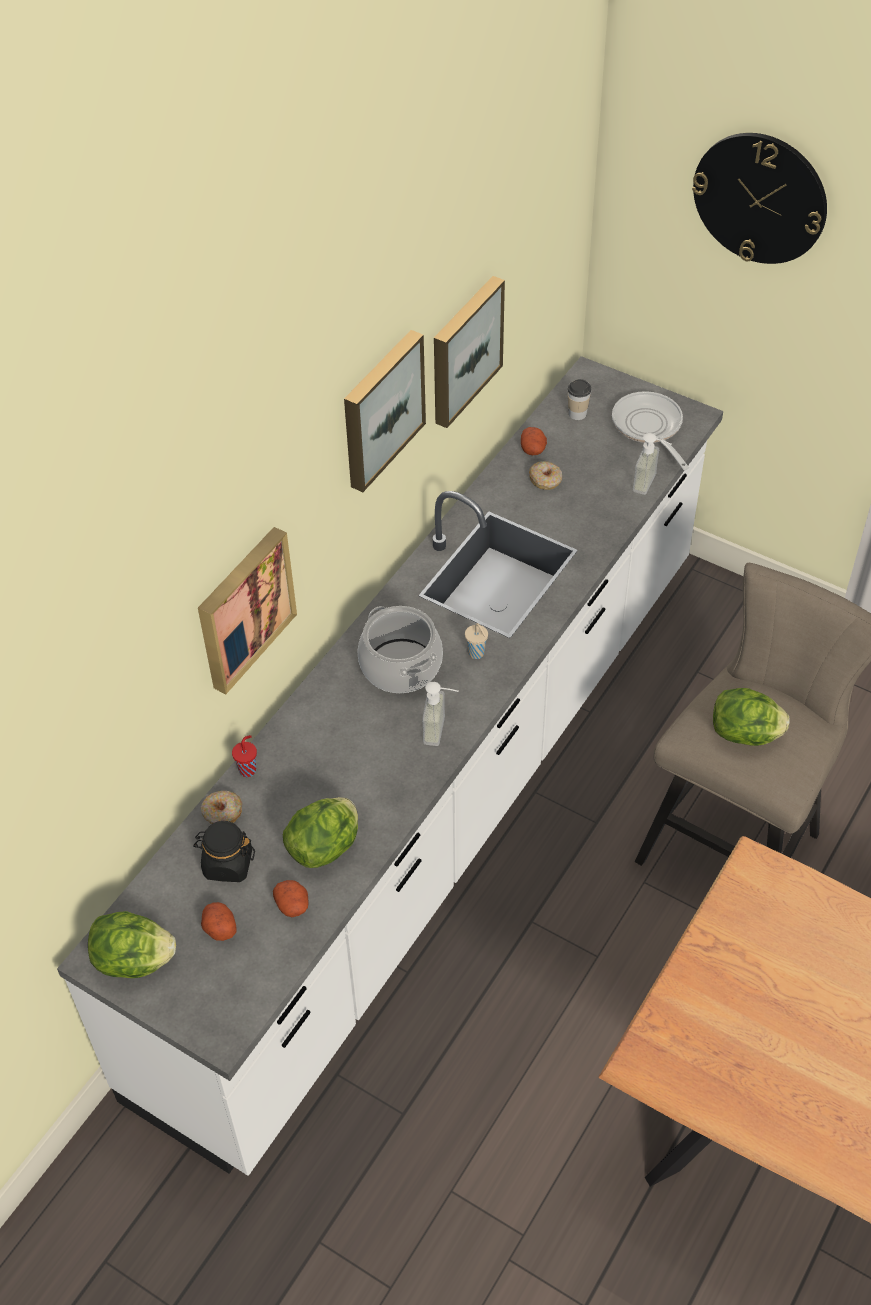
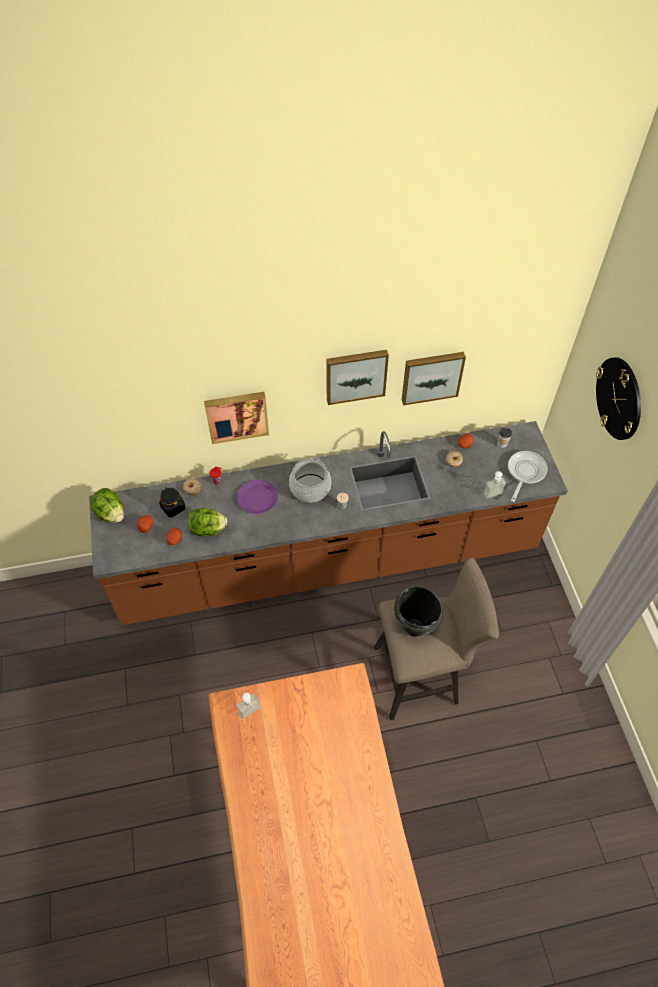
camera: 45 degrees right, 5 degrees up
white counter [57,356,723,1176] -> brown counter [89,421,568,625]
soap dispenser [422,682,459,746] -> soap dispenser moved to [236,693,261,719]
lettuce [713,688,790,746] -> black cooking pot [394,586,443,637]
none -> purple plate [237,480,278,514]

